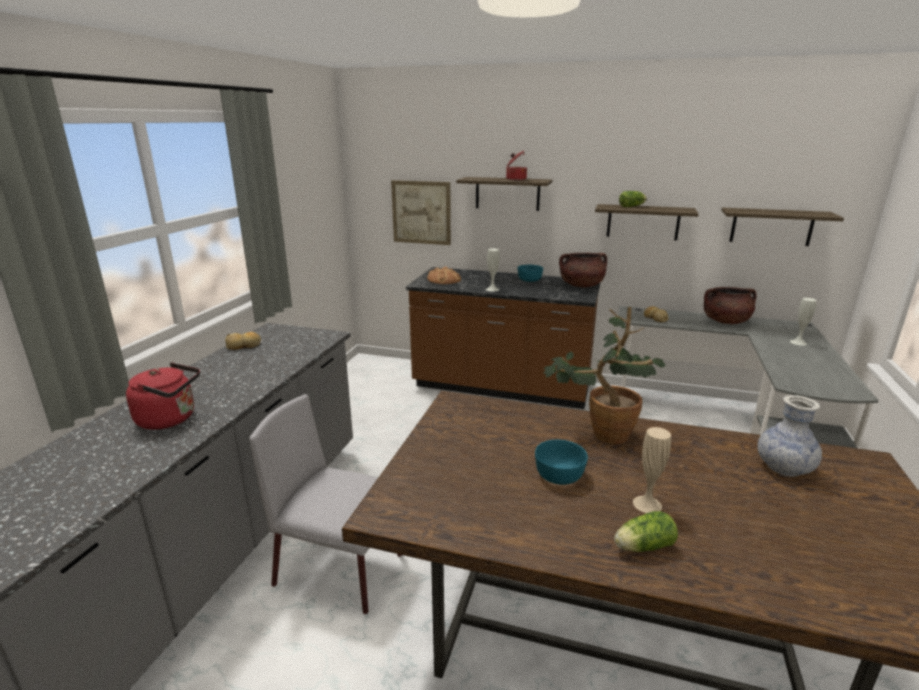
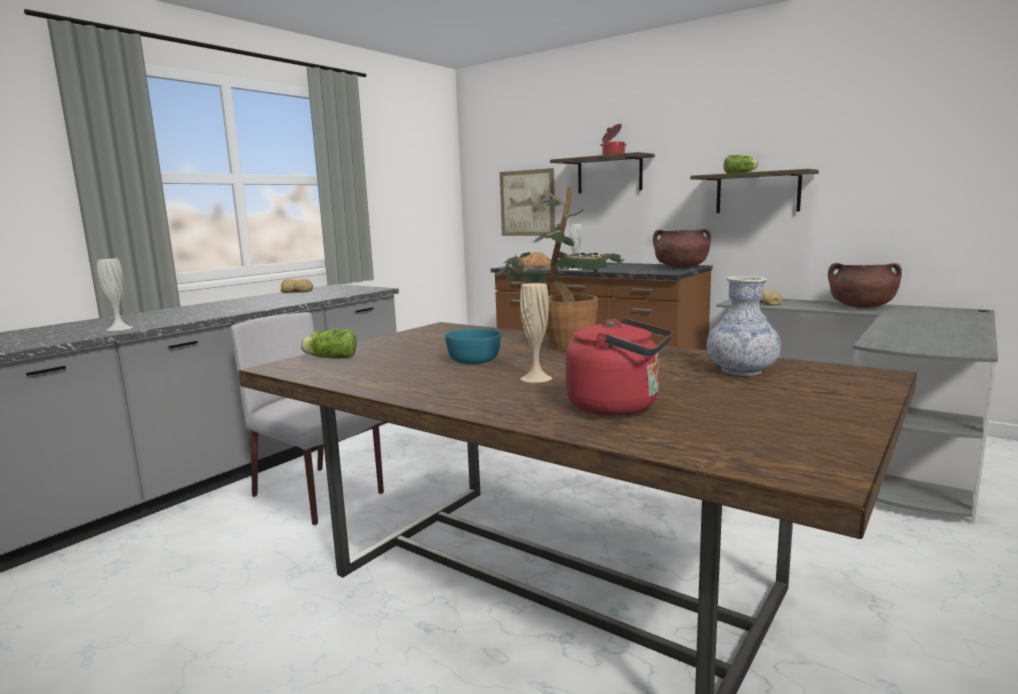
camera: 20 degrees right, 10 degrees down
red kettle [126,362,200,430] -> red kettle moved to [566,318,672,416]
turquoise bowl [518,265,543,282] -> none
lettuce [614,511,678,552] -> lettuce moved to [301,328,357,359]
shelf [721,208,844,246] -> none
white vase [790,298,817,346] -> white vase moved to [97,259,133,331]

